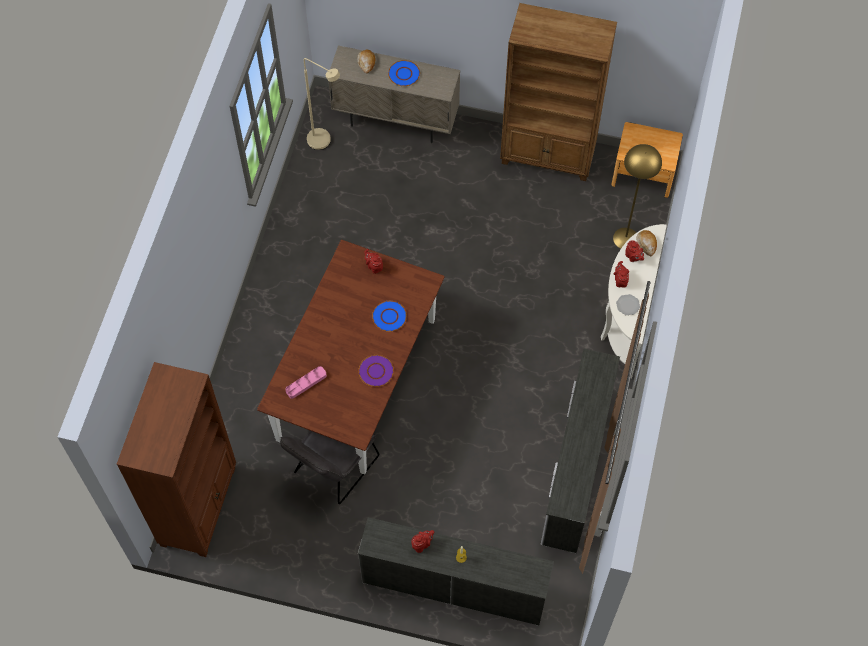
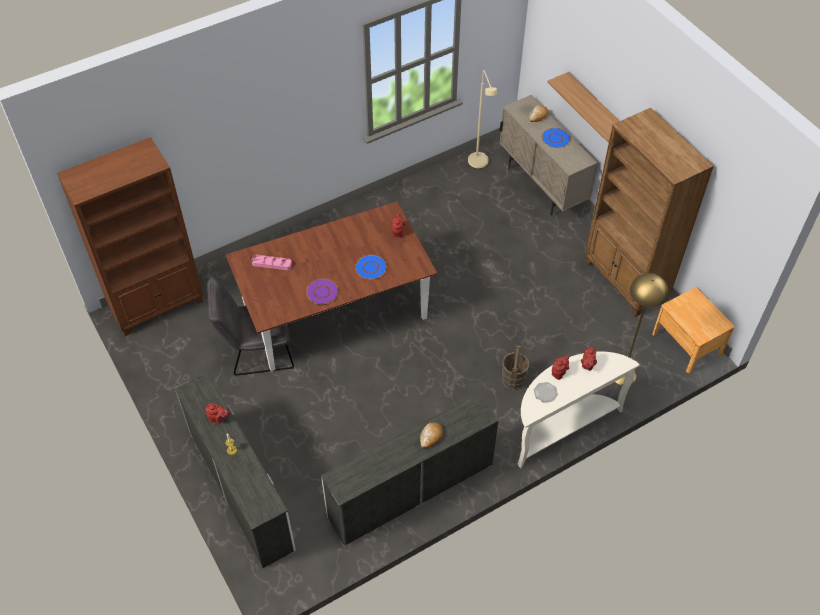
camera: 45 degrees right, 10 degrees down
bread [636,230,657,256] -> bread moved to [420,422,443,448]
none -> brown bucket [502,346,529,390]
none -> shelf [547,72,620,142]

